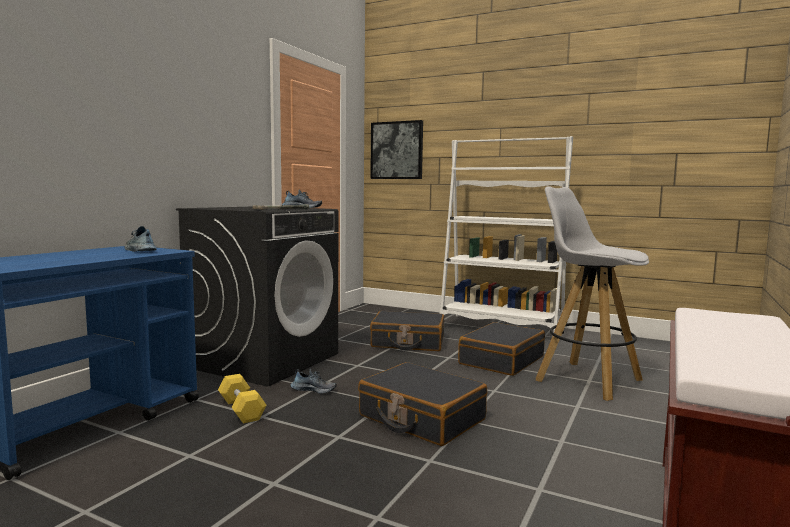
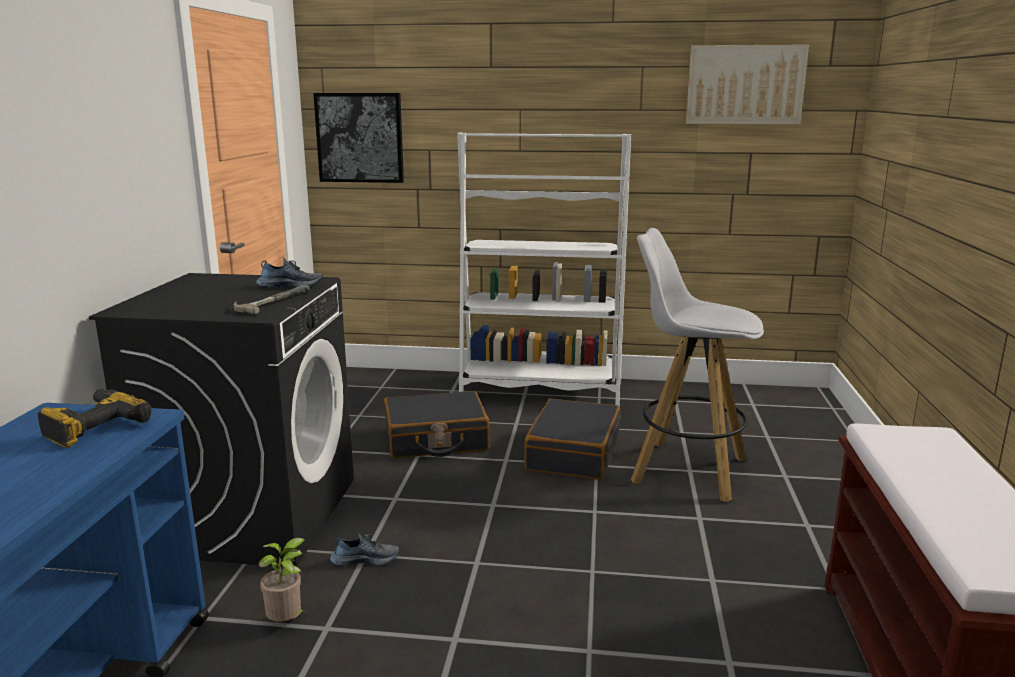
camera: 20 degrees left, 10 degrees up
shoe [125,226,157,252] -> power drill [38,389,152,448]
yellow dumbbell [218,374,267,423] -> potted plant [258,538,305,622]
black suitcase [358,362,487,446] -> none
none -> picture [685,45,809,125]

